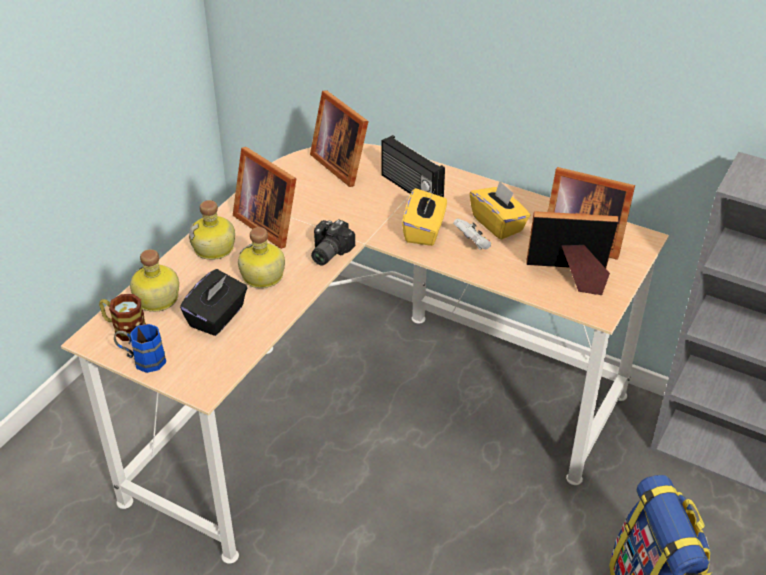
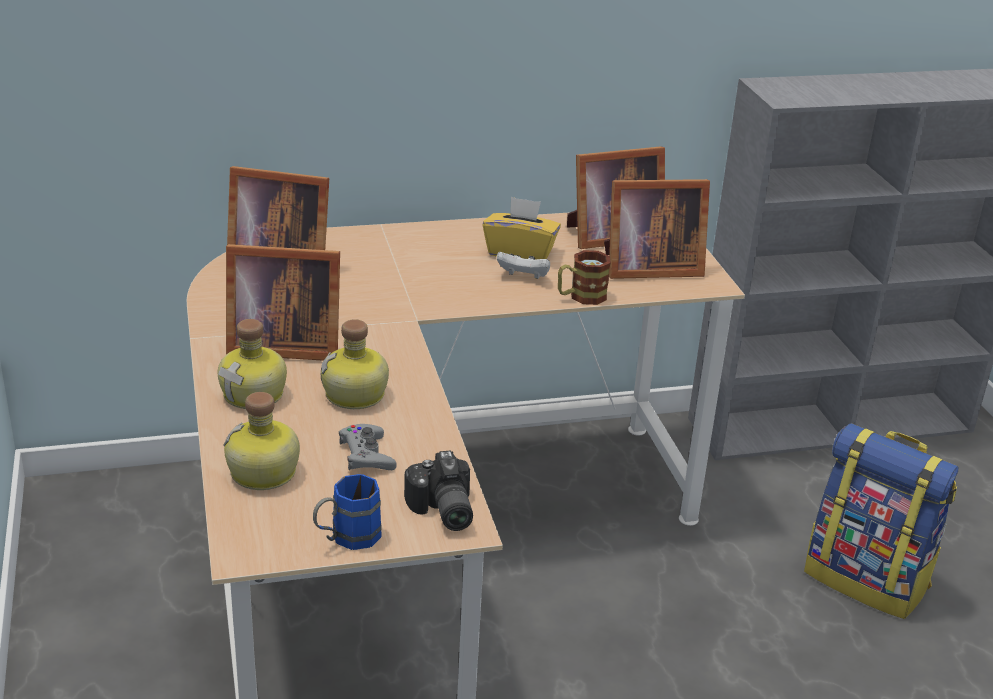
camera: 45 degrees left, 10 degrees down
mug [99,294,146,341] -> mug moved to [558,250,611,305]
black tissue box [180,269,247,336] -> grey game controller [339,424,396,470]
camera [311,219,355,265] -> camera moved to [404,451,473,531]
radio [381,135,445,197] -> none
yellow tissue box [402,188,447,246] -> none
picture frame [526,211,618,295] -> picture frame turned 150 degrees counterclockwise [604,179,710,279]

